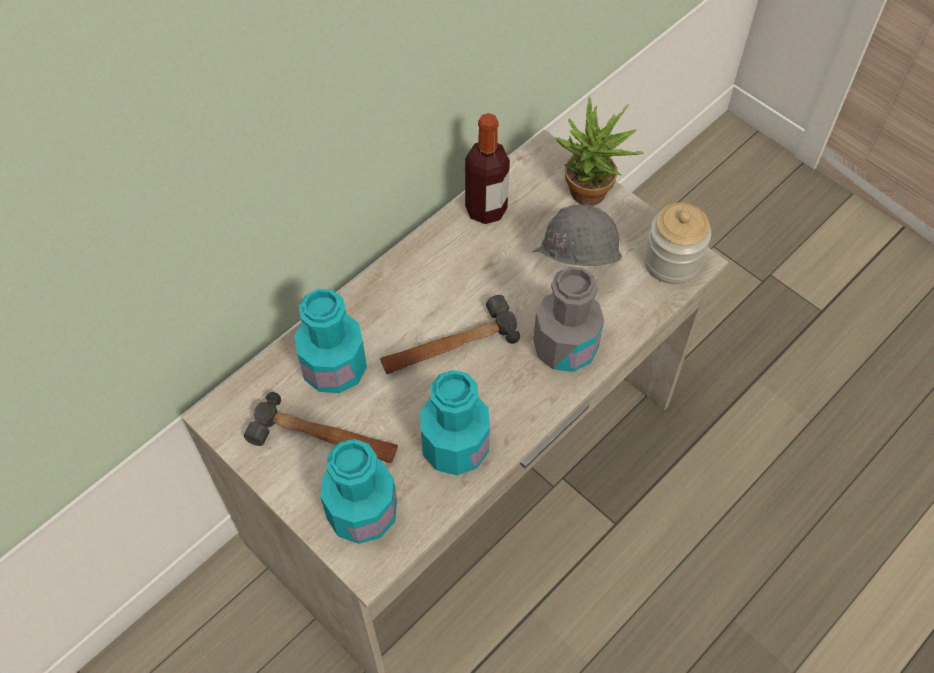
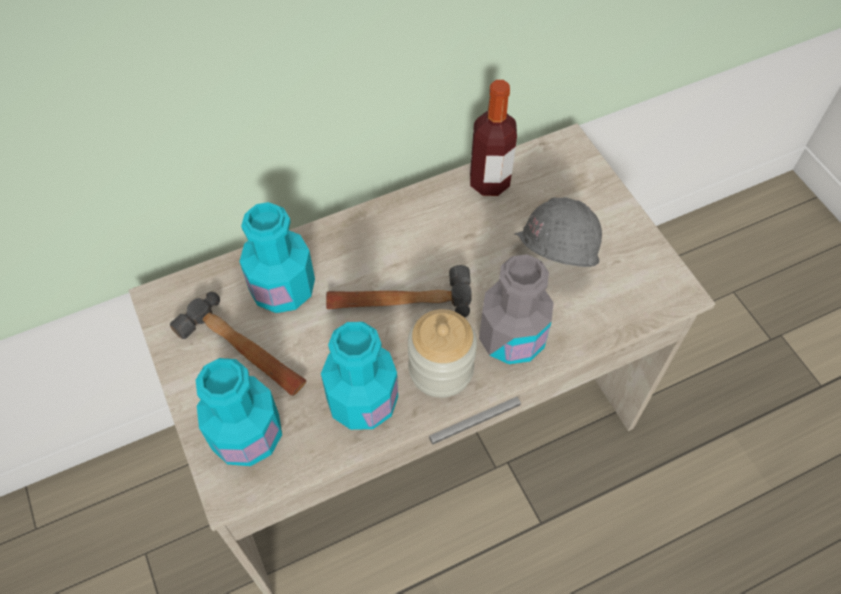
camera: 20 degrees right, 0 degrees up
potted plant [555,97,644,206] -> none
jar [644,203,711,284] -> jar moved to [408,309,477,398]

